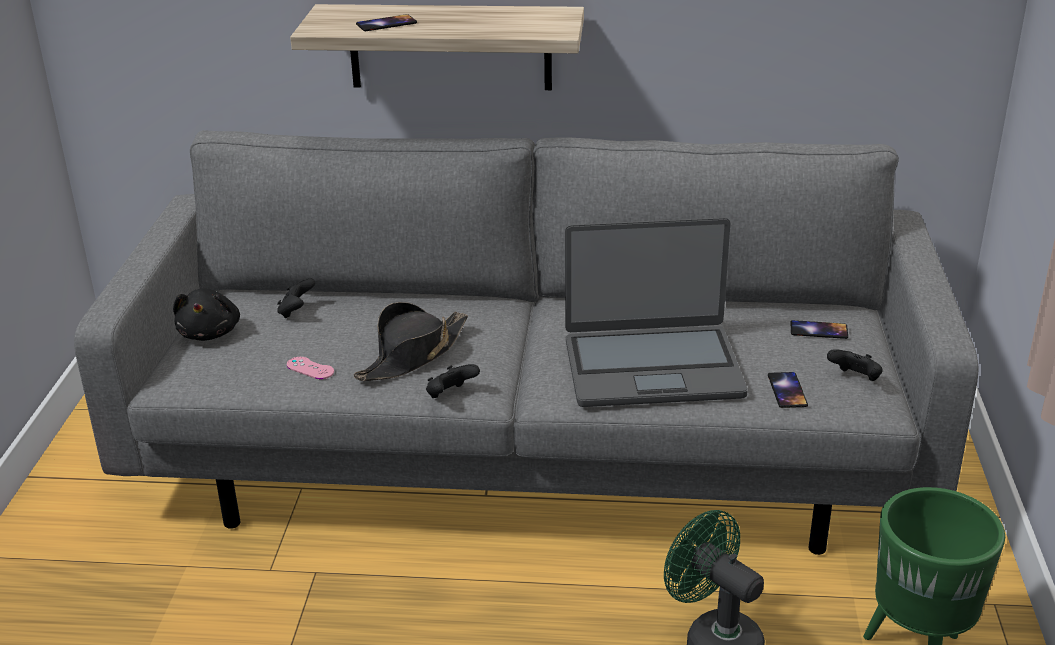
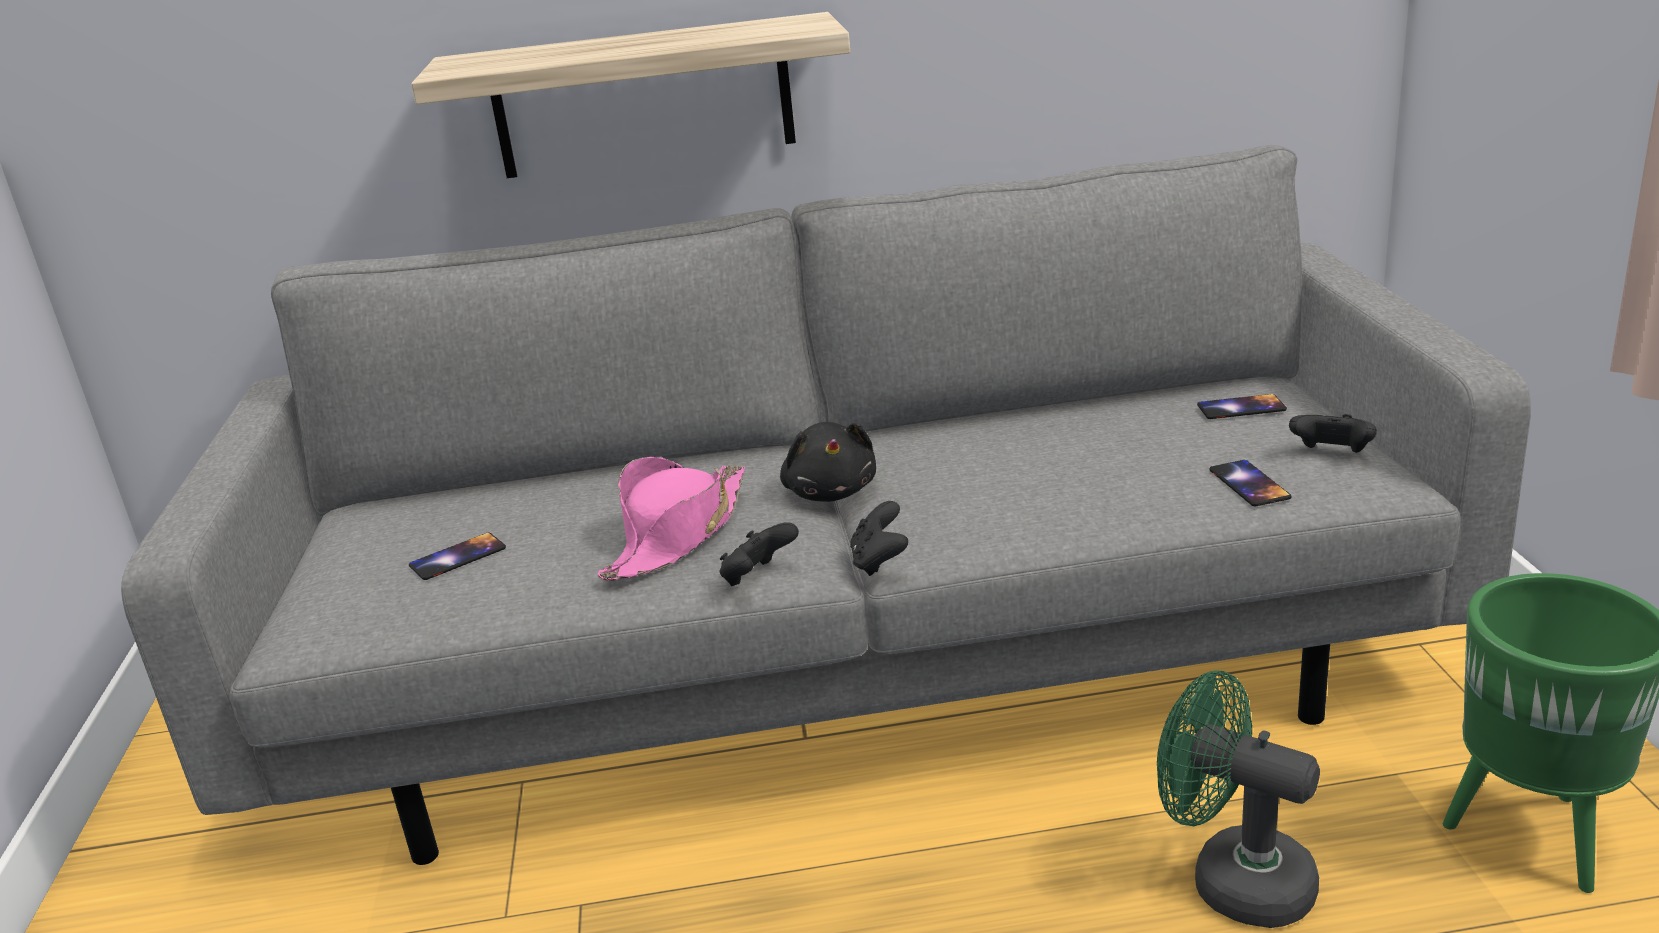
camera: 10 degrees left, 5 degrees down
black plush toy [173,288,240,341] -> black plush toy moved to [780,422,876,502]
black game controller [277,278,315,318] -> black game controller moved to [850,501,908,576]
pink game controller [287,357,334,379] -> none
black hat [354,302,468,381] -> pink hat [597,457,745,581]
phone [356,14,417,31] -> phone moved to [409,533,506,580]
laptop [565,218,748,407] -> none

